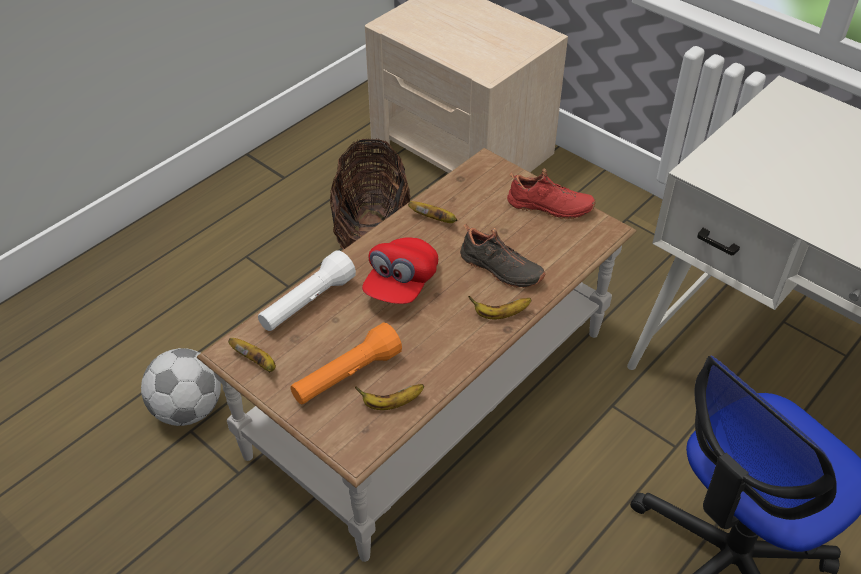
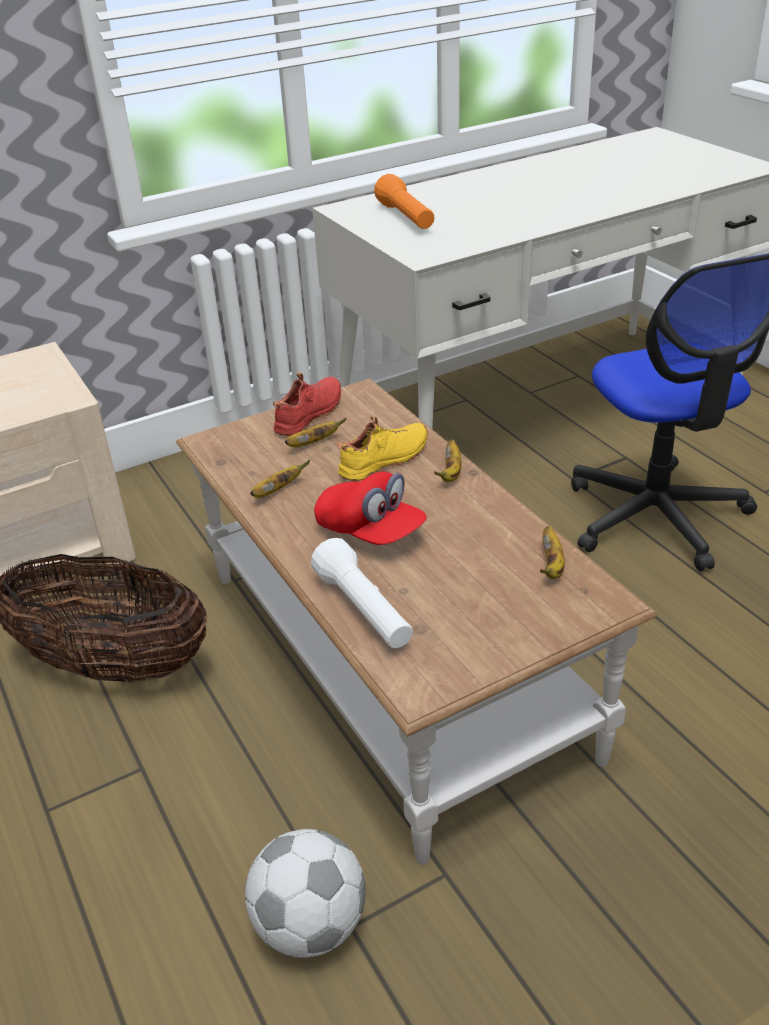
camera: 70 degrees left, 10 degrees down
banana [228,338,276,372] -> banana moved to [285,418,347,447]
orange flashlight [291,322,402,405] -> orange flashlight moved to [374,174,435,229]
black shoe [460,224,545,288] -> yellow shoe [337,415,428,481]

